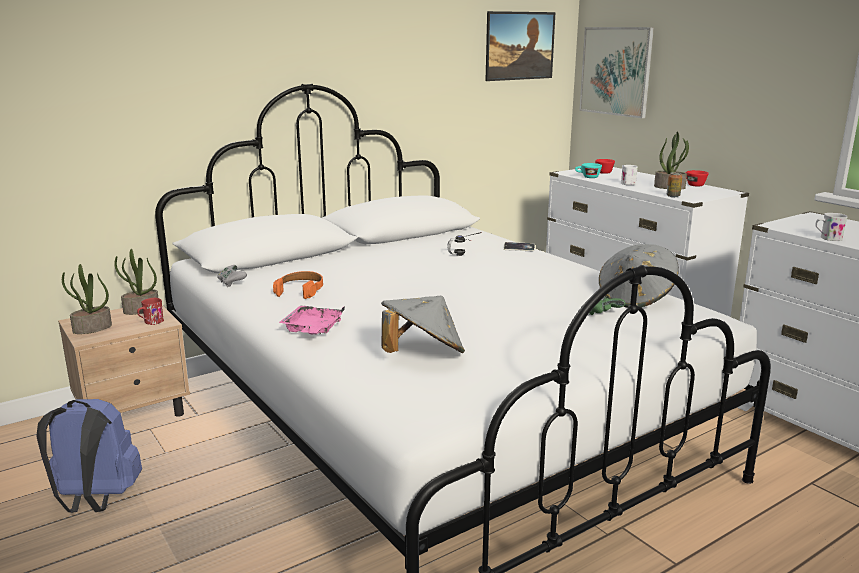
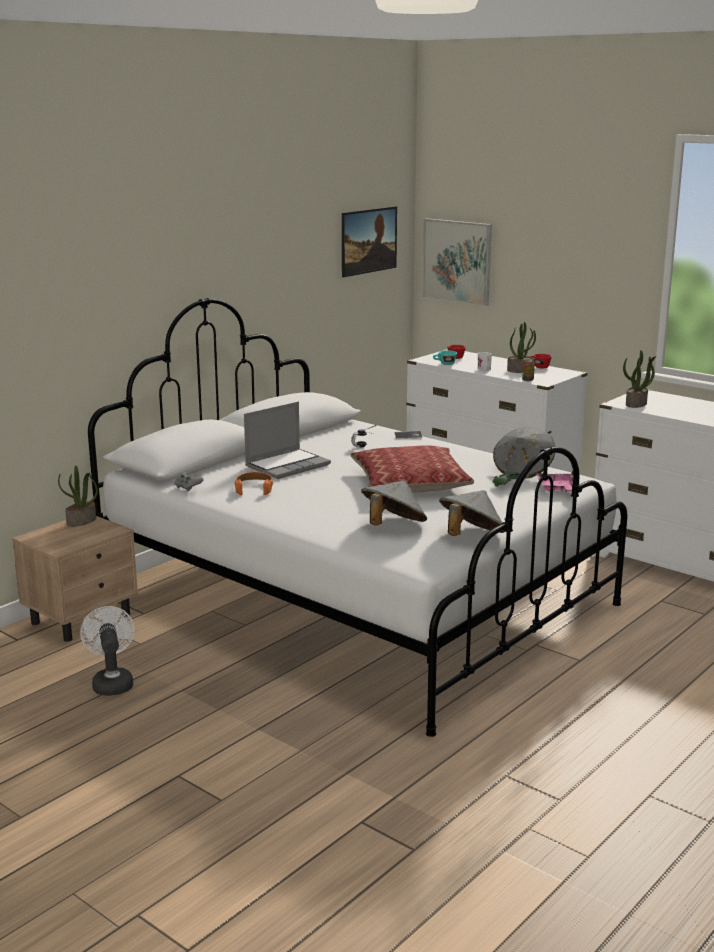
camera: 15 degrees left, 0 degrees up
blue backpack [36,399,142,513] -> white fan [80,606,135,696]
potted plant [62,264,112,334] -> potted plant moved to [623,350,656,408]
red mug [137,298,164,325] -> none
pink tray [279,305,345,335] -> pink tray moved to [536,470,573,492]
white mug [815,213,847,241] -> none
none -> laptop [244,402,331,479]
none -> pillow [350,445,474,493]
none -> grey hat [439,490,505,536]

